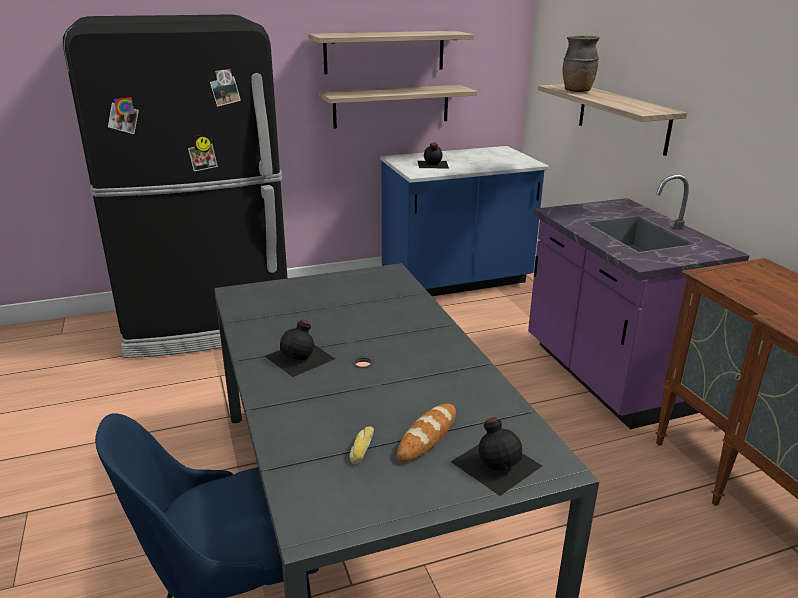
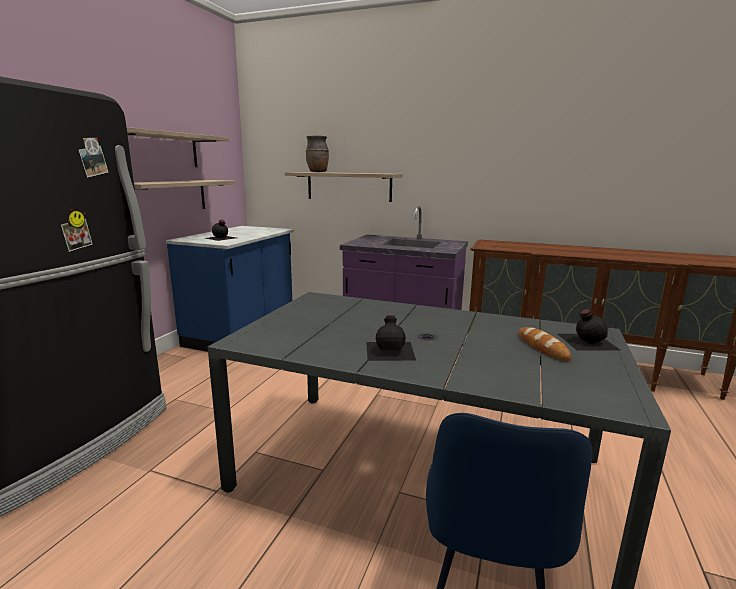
camera: 50 degrees left, 10 degrees down
bread [349,427,374,464] -> none

